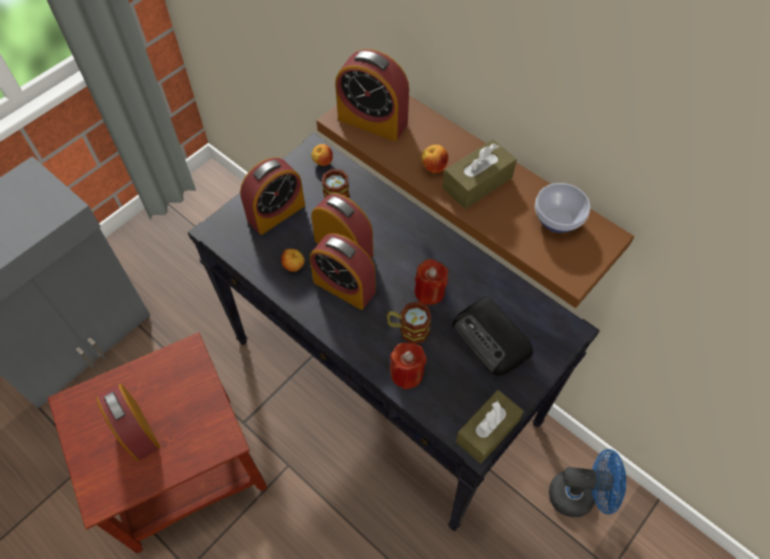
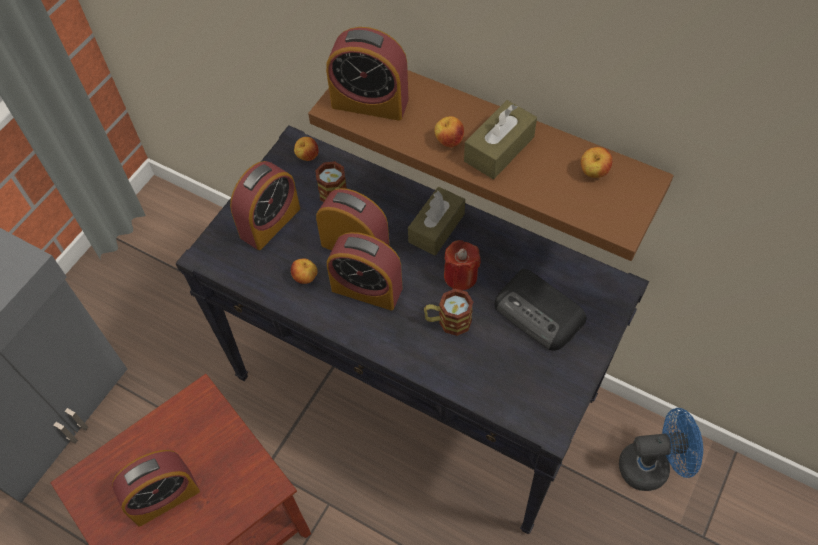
camera: 10 degrees left, 0 degrees up
alarm clock [97,384,160,461] -> alarm clock turned 75 degrees counterclockwise [112,450,200,527]
red candle [390,342,427,390] -> none
brown tissue box [456,390,524,464] -> brown tissue box moved to [408,187,465,256]
bowl [535,183,590,233] -> apple [581,147,613,178]

